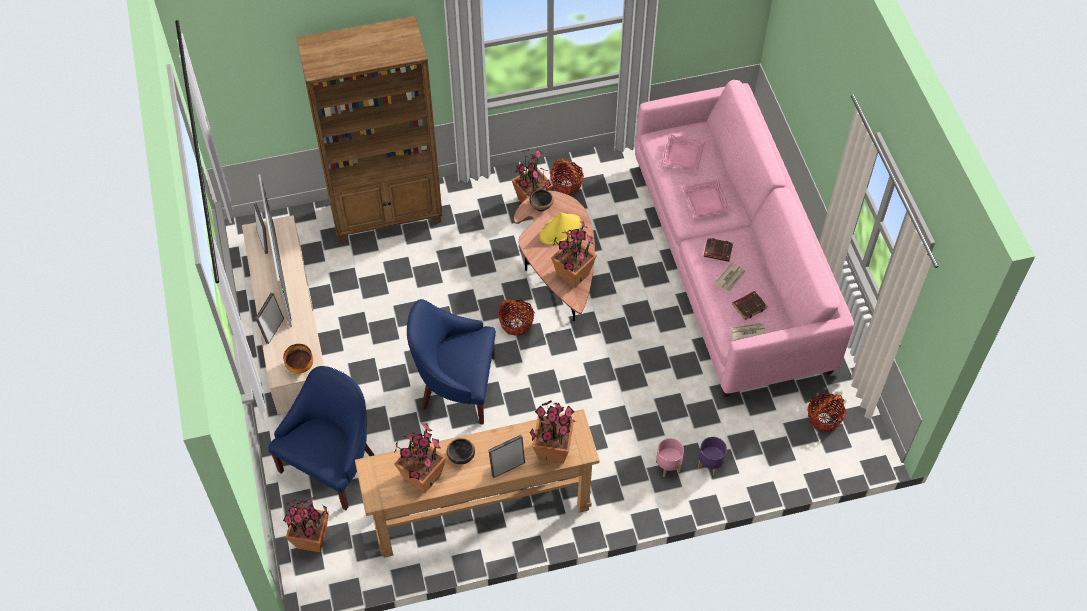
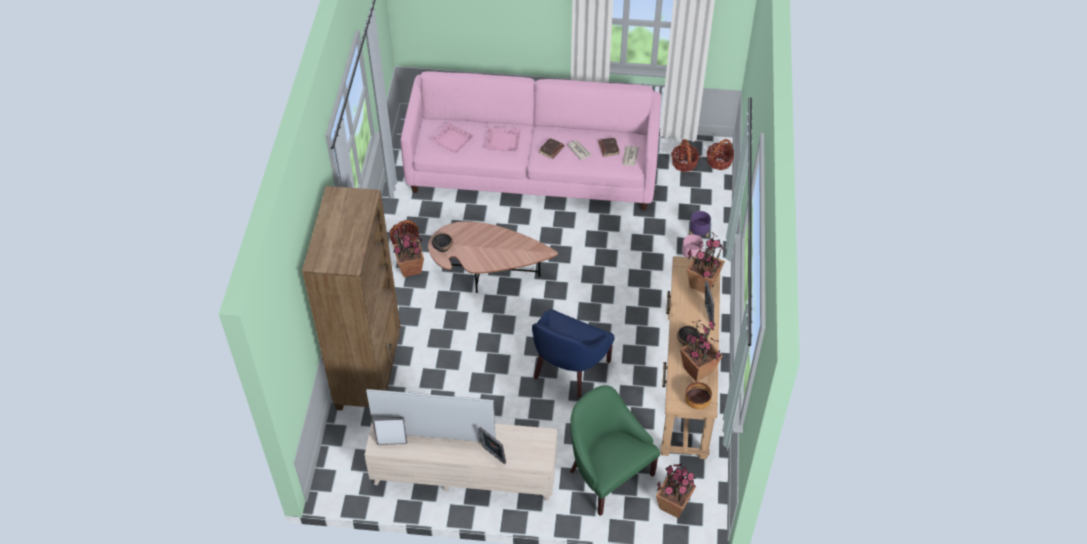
camera: 70 degrees left, 5 degrees down
blue armchair [268,366,374,510] -> green armchair [570,385,660,516]
bowl [283,344,313,374] -> bowl moved to [685,382,712,409]
basket [498,299,535,336] -> basket moved to [707,139,734,170]
yellow hat [539,212,581,245] -> none
potted plant [551,221,597,288] -> none

